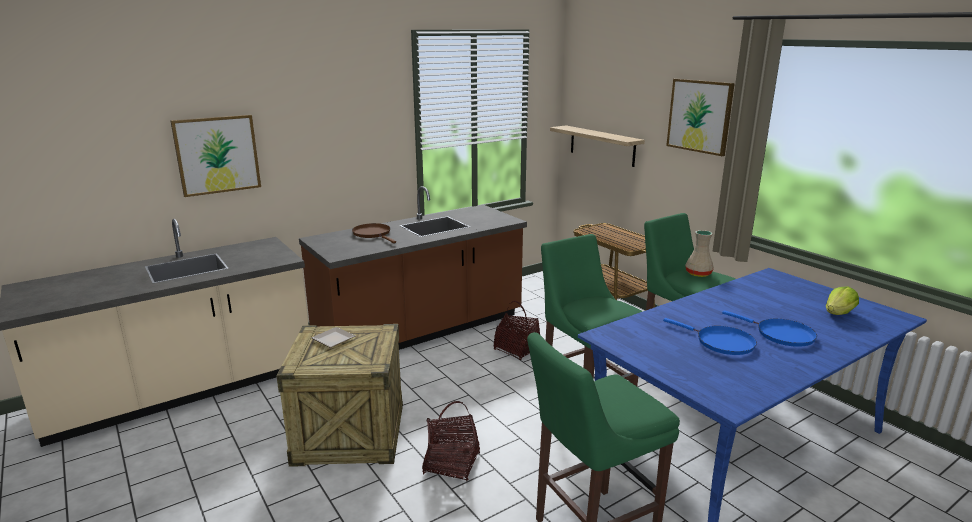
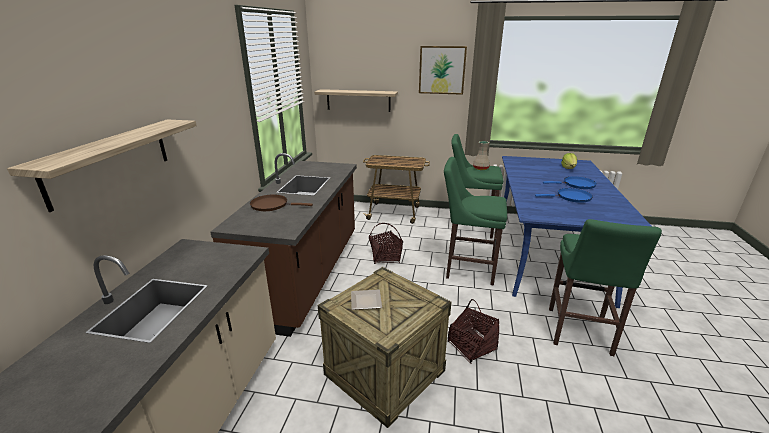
camera: 45 degrees left, 5 degrees up
picture [170,115,261,197] -> shelf [7,119,197,212]

